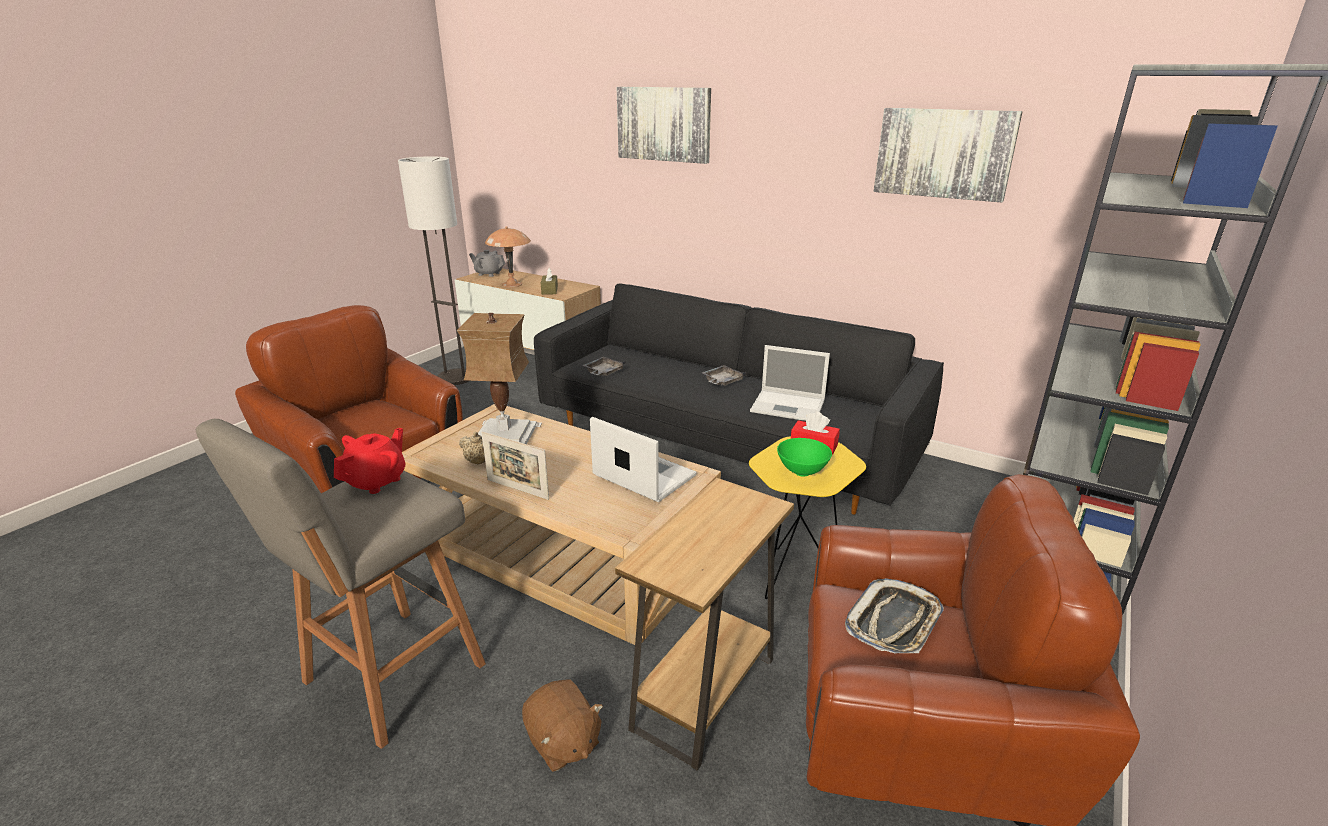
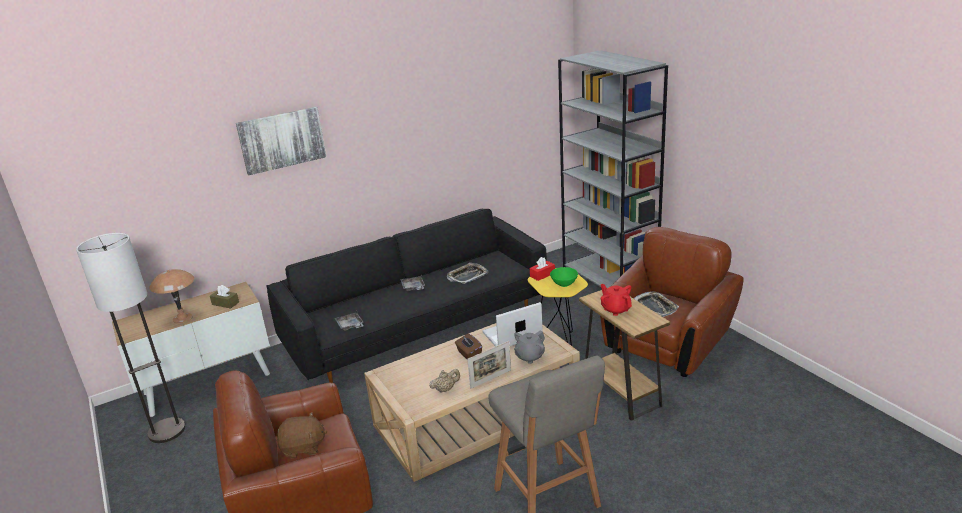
camera: 60 degrees left, 0 degrees up
red teapot [334,428,405,494] -> red teapot moved to [601,284,632,316]
table lamp [457,313,542,444] -> none
grey teapot [469,250,505,277] -> grey teapot moved to [514,331,545,364]
brown plush toy [522,679,603,772] -> brown plush toy moved to [277,412,327,459]
laptop [750,345,830,421] -> tray [447,263,489,284]
picture [874,108,1022,202] -> none
none -> brown tissue box [455,334,482,359]

